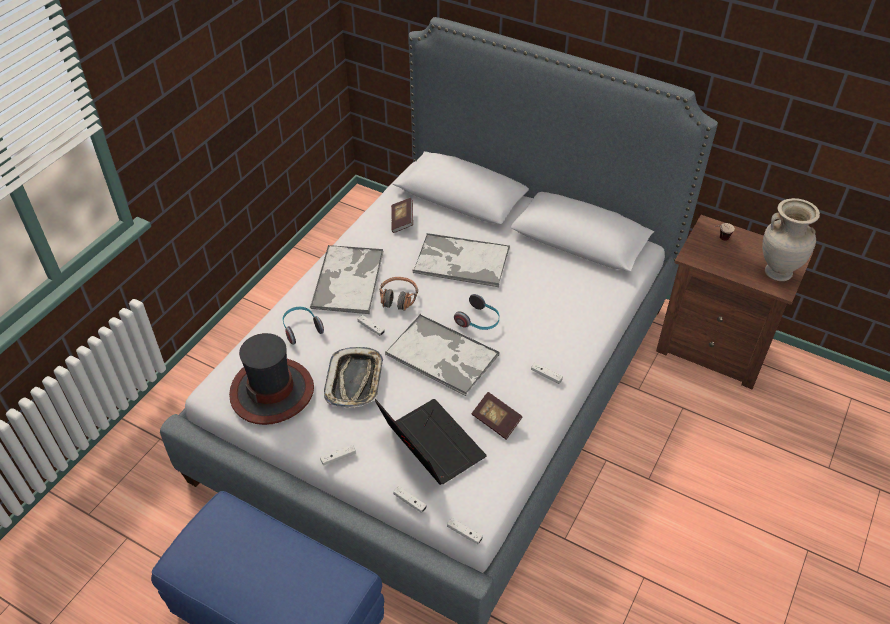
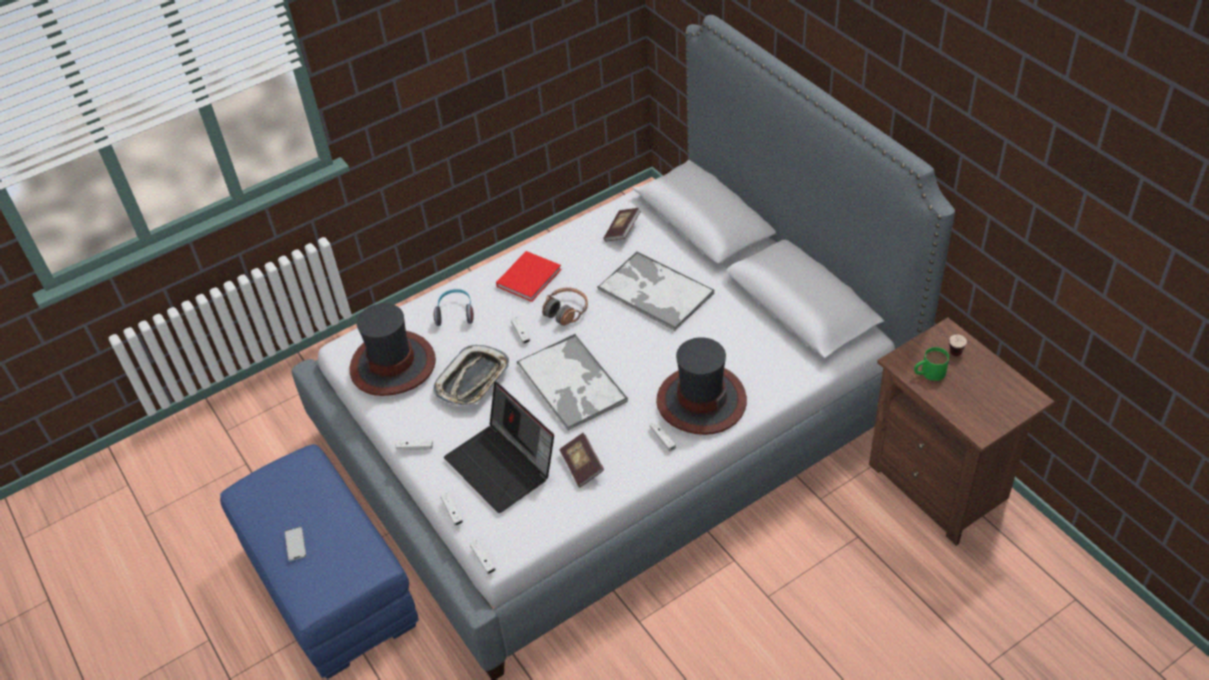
camera: 30 degrees right, 0 degrees up
tray [310,245,384,314] -> red book [496,251,562,302]
laptop [375,399,487,485] -> laptop turned 150 degrees clockwise [444,382,554,513]
headphones [454,294,500,330] -> none
beige vase [762,198,820,281] -> none
none -> phone [284,527,306,561]
none -> hat [656,337,747,435]
none -> green mug [914,347,949,381]

